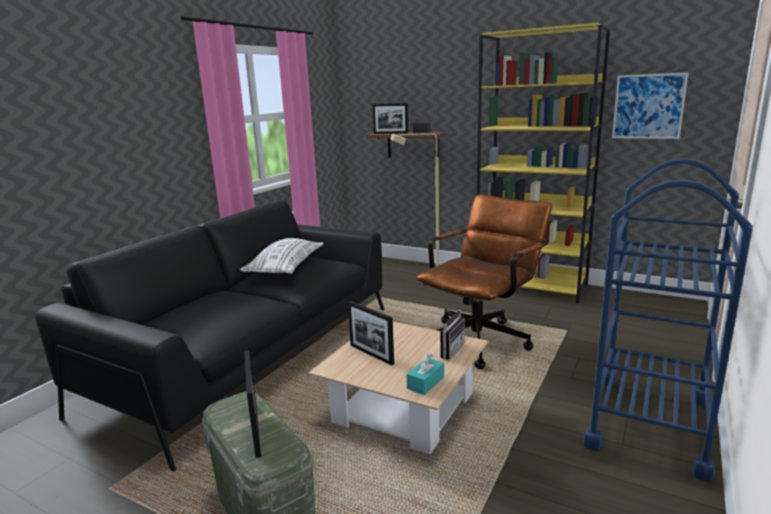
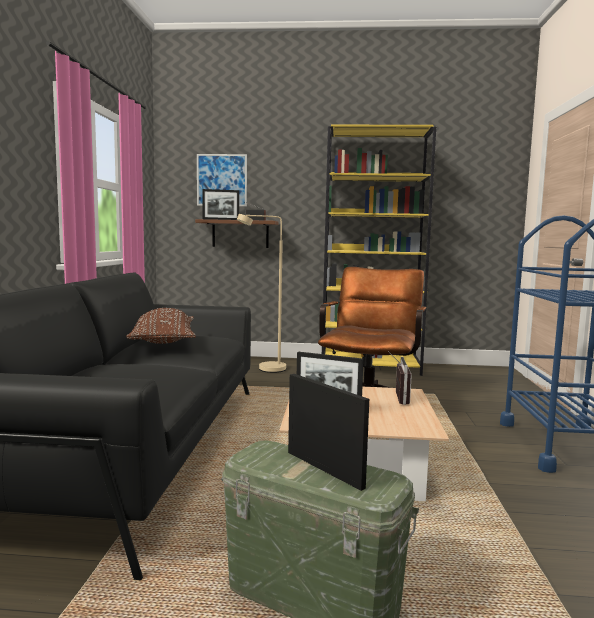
camera: 25 degrees left, 10 degrees down
white pillow [240,238,323,274] -> brown pillow [126,308,196,344]
turquoise tissue box [406,353,444,395] -> none
picture [612,72,689,139] -> picture moved to [197,154,247,206]

